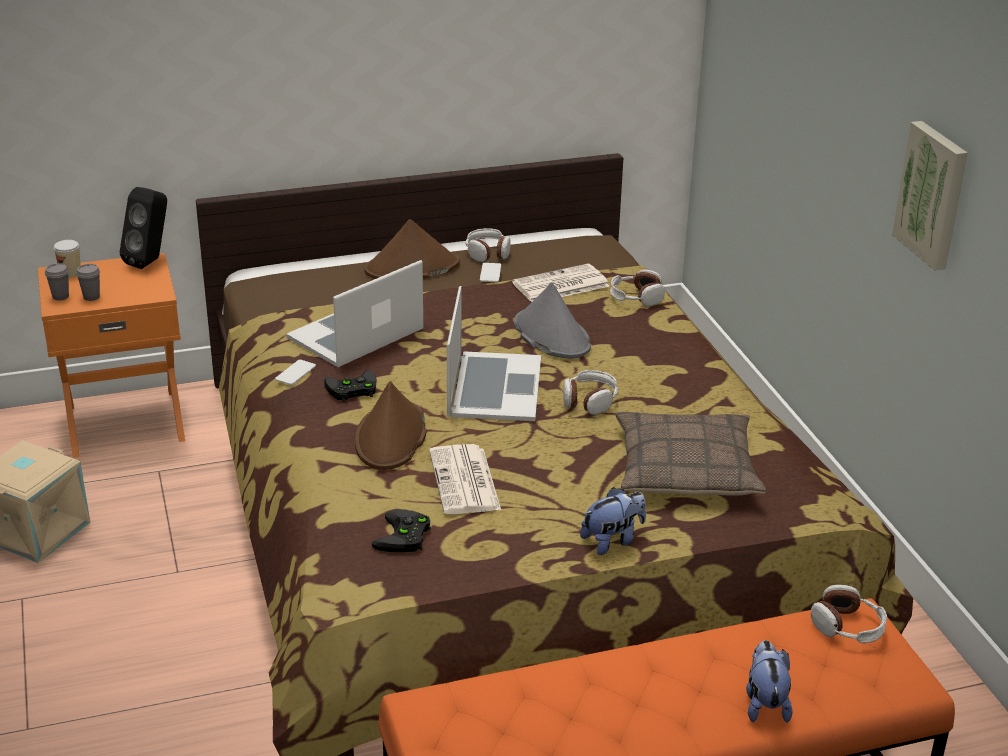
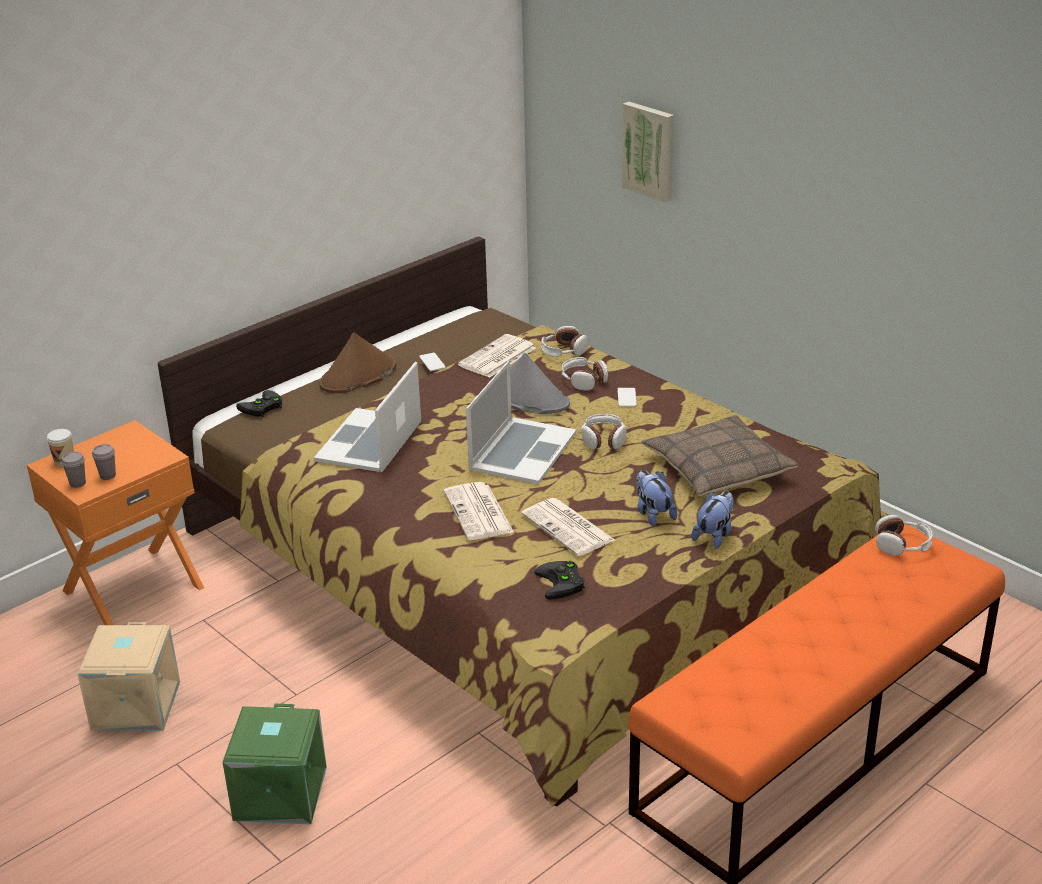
camera: 25 degrees left, 0 degrees up
black speaker [120,187,167,269] -> none
phone [275,360,316,385] -> phone moved to [618,388,636,407]
black game controller [324,370,377,402] -> black game controller moved to [236,390,282,417]
brown hat [355,381,427,470] -> newspaper [444,482,514,540]
laptop [447,286,541,421] -> laptop turned 45 degrees clockwise [466,361,576,484]
headphones [465,228,511,262] -> headphones moved to [562,357,608,391]
plush toy [746,640,793,723] -> plush toy moved to [636,470,677,527]
picture [892,121,968,270] -> picture moved to [622,102,674,203]
none -> green storage box [223,704,327,825]

